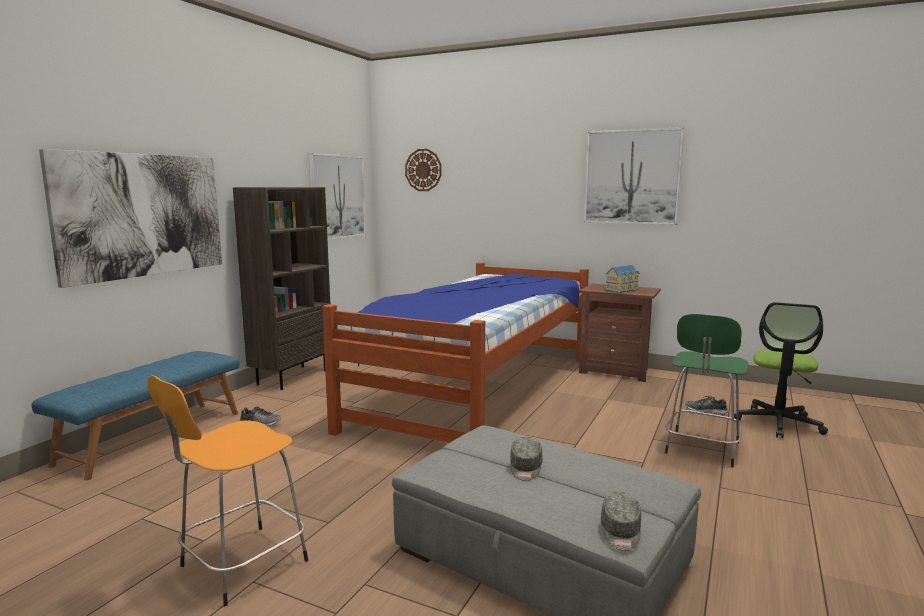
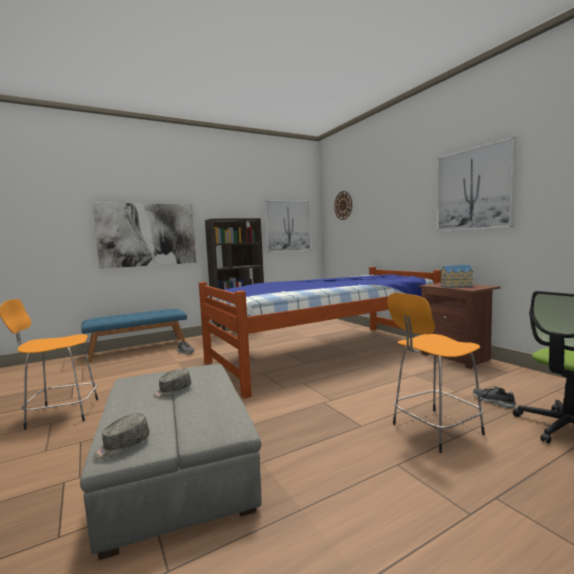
camera: 35 degrees right, 5 degrees down
green stool [665,314,748,467] -> orange stool [387,293,485,453]

